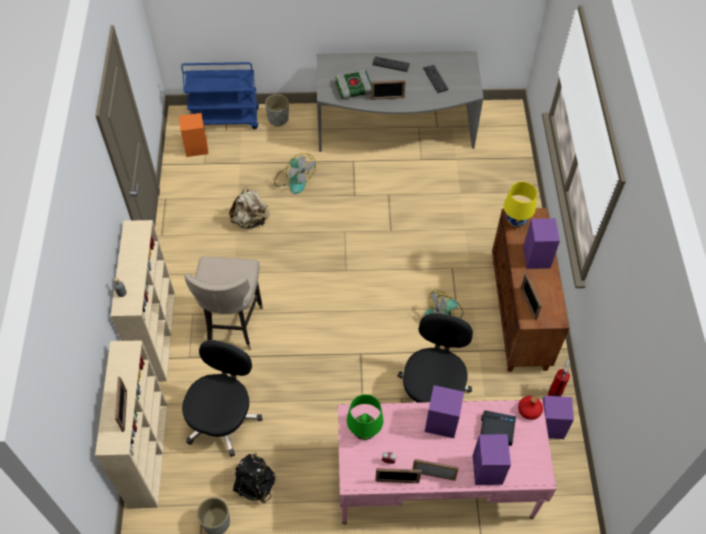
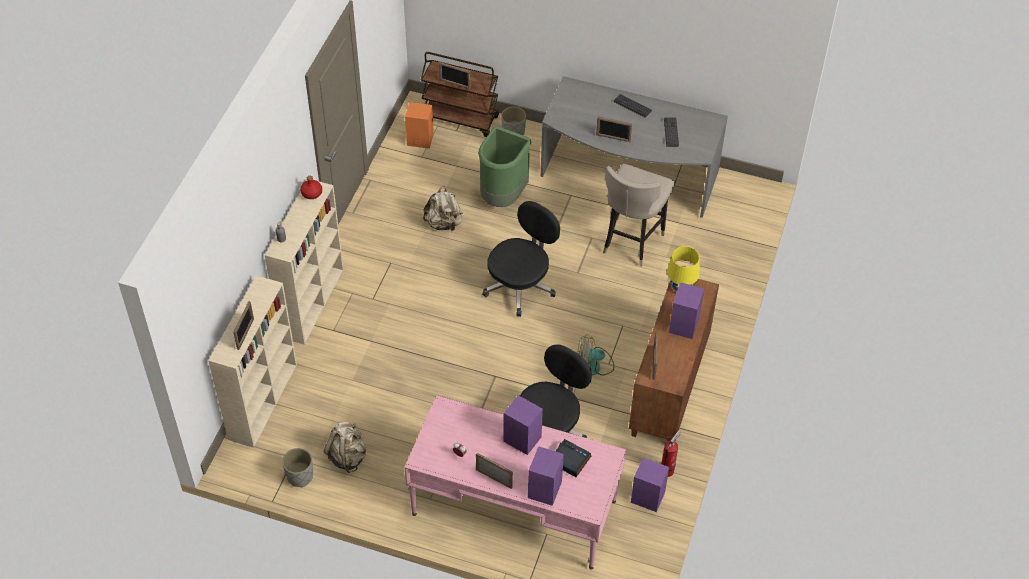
camera: 20 degrees right, 5 degrees down
blue cart [181,62,259,129] -> brown cart [421,52,499,137]
black office chair [182,340,262,457] -> black office chair moved to [482,201,560,317]
beige stool [184,256,263,350] -> beige stool moved to [603,164,674,266]
black backpack [233,454,275,503] -> beige backpack [324,422,366,473]
fan [274,153,316,194] -> green trash can [478,126,531,207]
book [335,70,372,99] -> none
green table lamp [347,394,384,440] -> none
picture frame [375,468,422,483] -> picture frame moved to [439,62,471,89]
red bottle [518,396,543,420] -> red bottle moved to [300,176,322,199]

